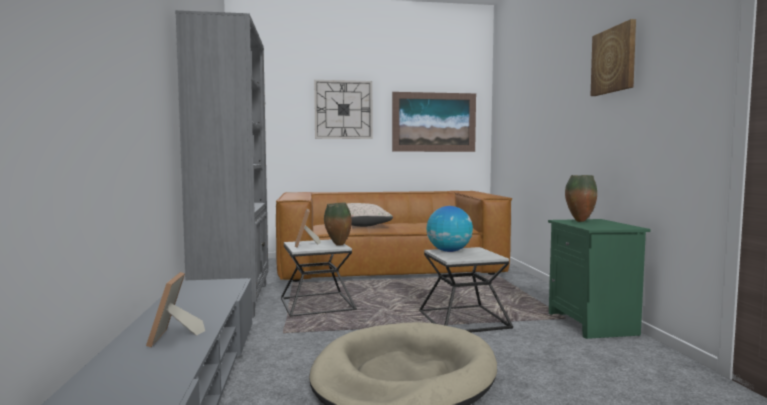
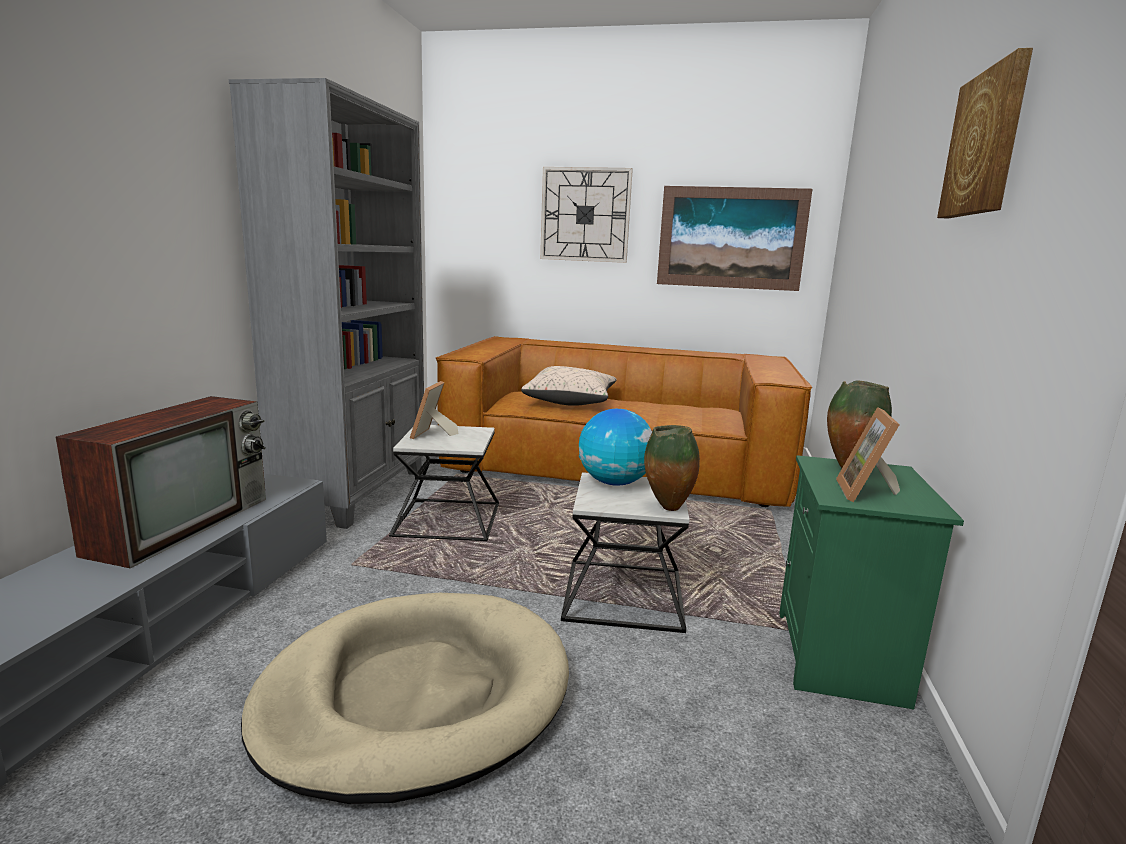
camera: 20 degrees right, 10 degrees up
picture frame [146,272,205,347] -> picture frame moved to [836,407,900,502]
vase [324,203,352,246] -> vase moved to [644,425,700,511]
none -> television [55,396,266,568]

